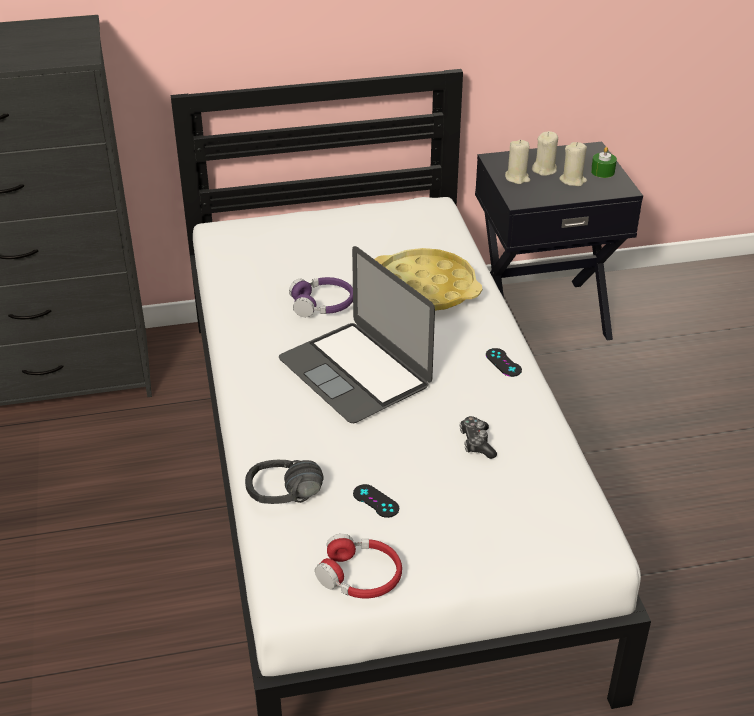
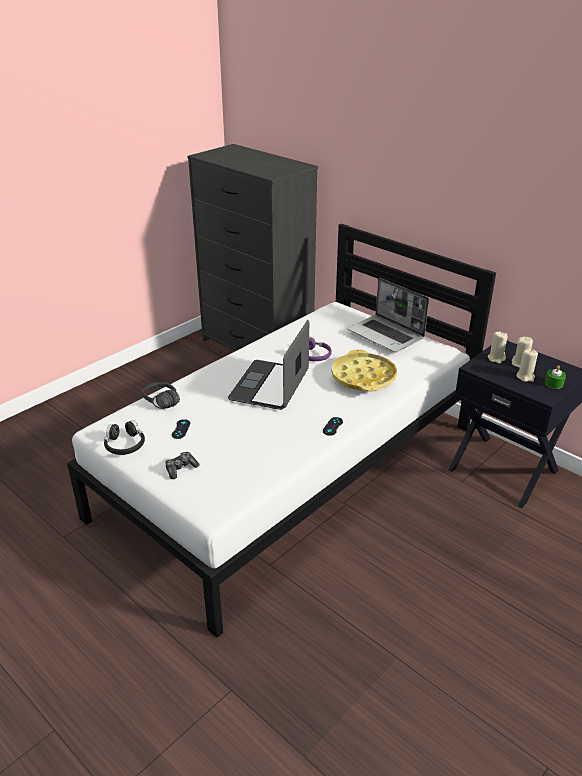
camera: 55 degrees right, 5 degrees down
red headphones [315,534,402,599] -> black headphones [104,420,145,455]
game controller [460,416,497,459] -> game controller moved to [165,452,199,479]
none -> laptop [347,278,429,353]

